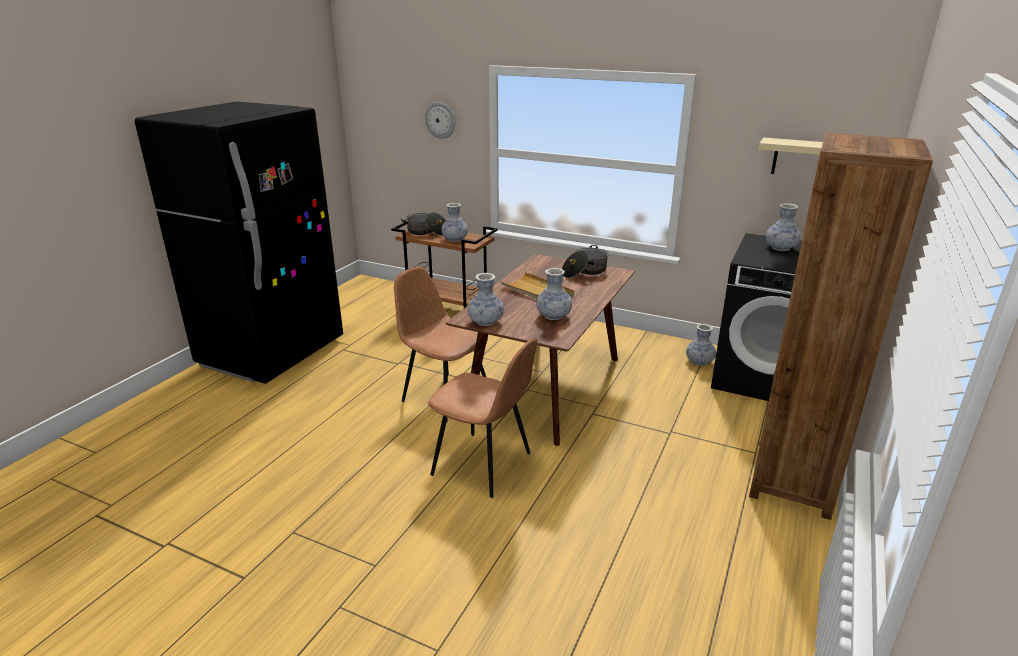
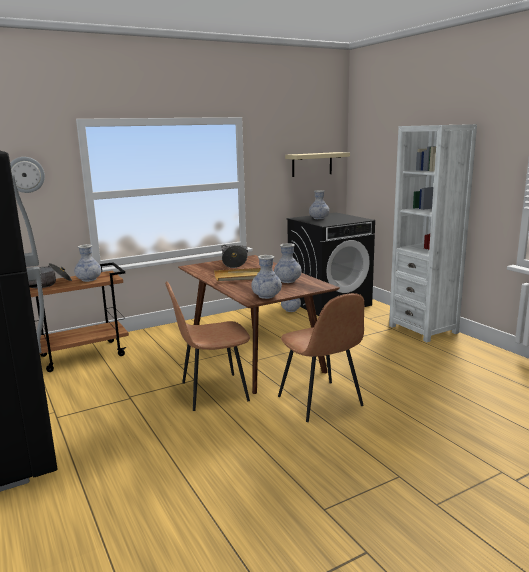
camera: 55 degrees left, 10 degrees down
brown chair [428,338,537,498] -> brown chair turned 90 degrees clockwise [278,293,364,422]
brown bookcase [749,133,933,520] -> white bookcase [389,124,477,342]

